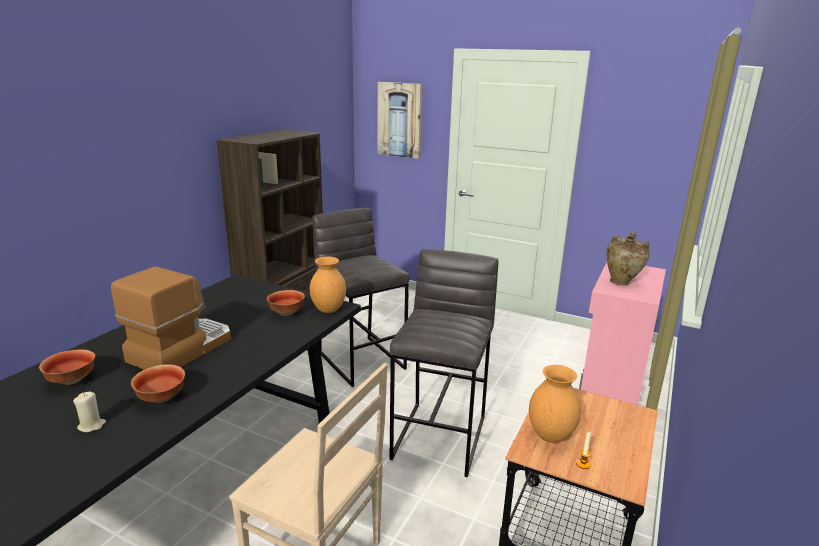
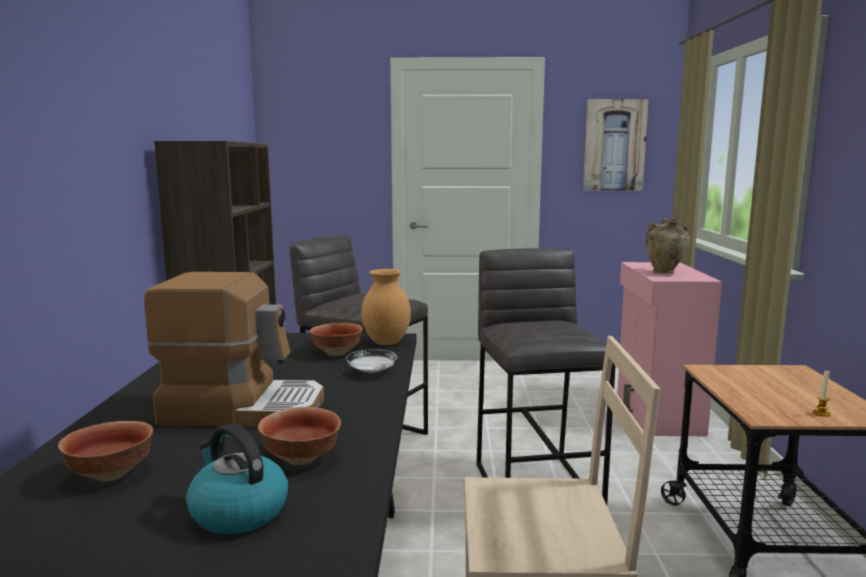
camera: 25 degrees left, 10 degrees down
beige candle [73,392,106,432] -> kettle [186,423,288,534]
coffee machine [111,266,231,370] -> coffee machine turned 90 degrees clockwise [144,272,324,427]
picture [378,82,422,159] -> picture moved to [583,99,649,191]
brown vase [529,365,581,443] -> none
none -> white plate [346,349,397,373]

